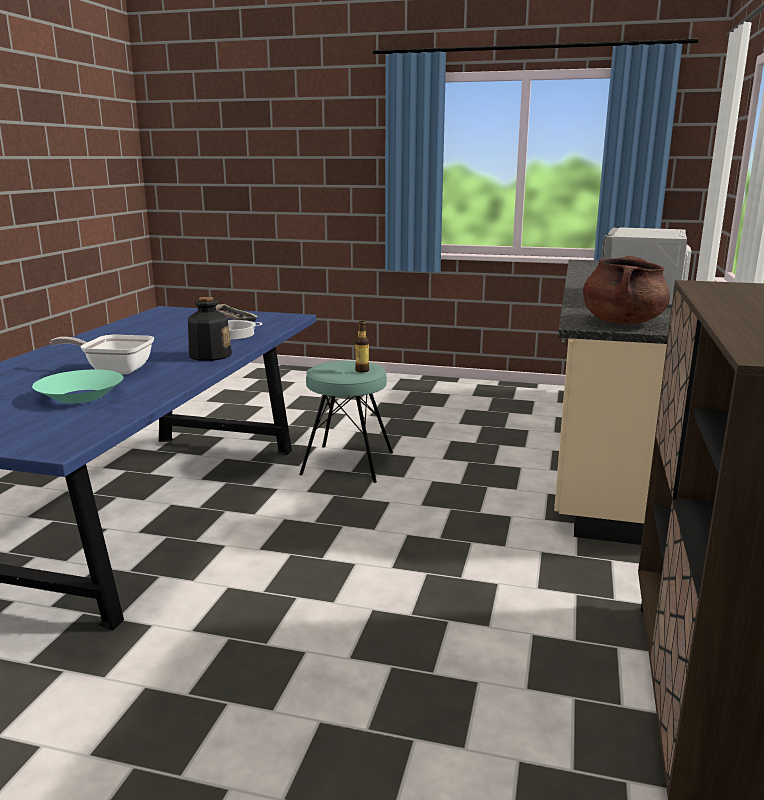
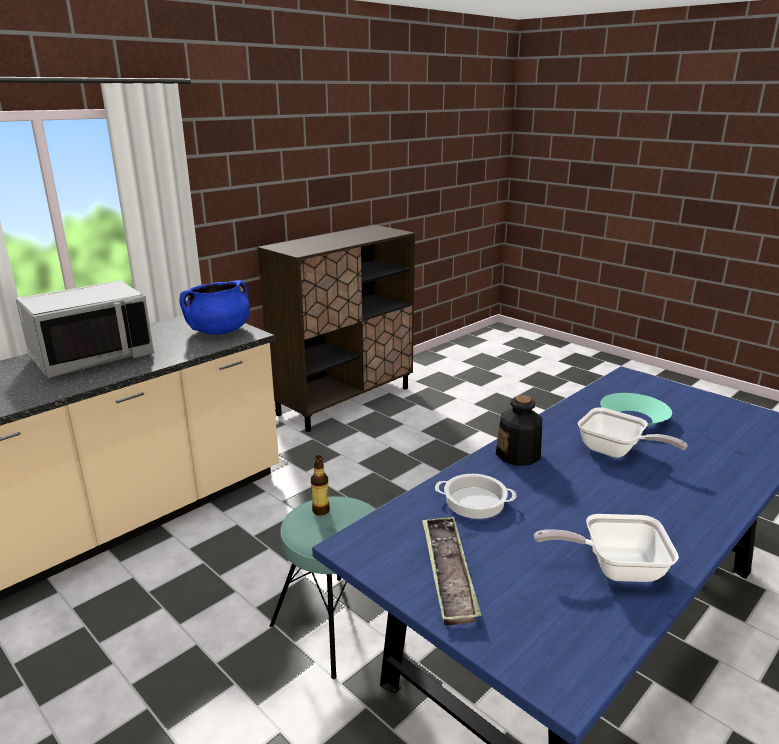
camera: 150 degrees left, 5 degrees up
brown cooking pot [583,256,670,324] -> blue cooking pot [179,280,250,335]
none -> frying pan [534,514,679,582]

